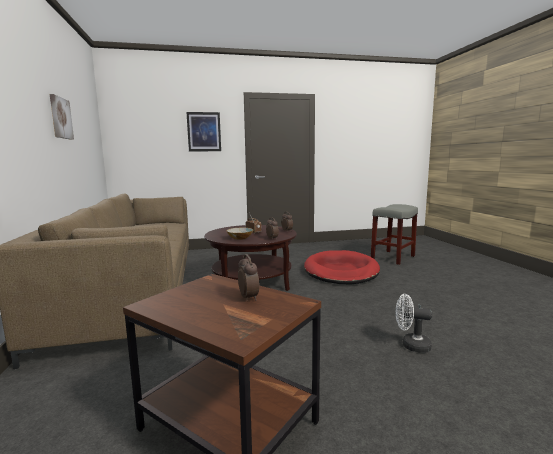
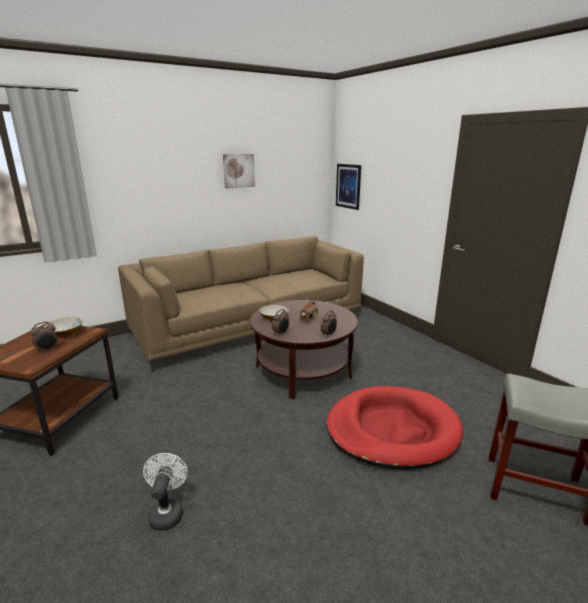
camera: 70 degrees right, 10 degrees up
picture [186,112,221,152] -> picture moved to [336,164,361,210]
none -> bowl [43,317,83,338]

